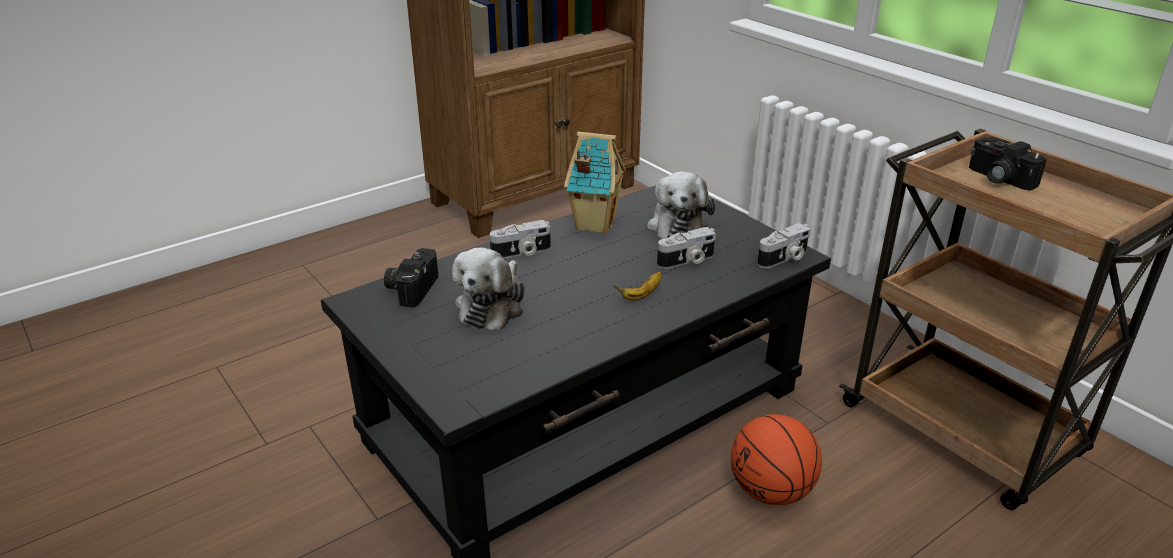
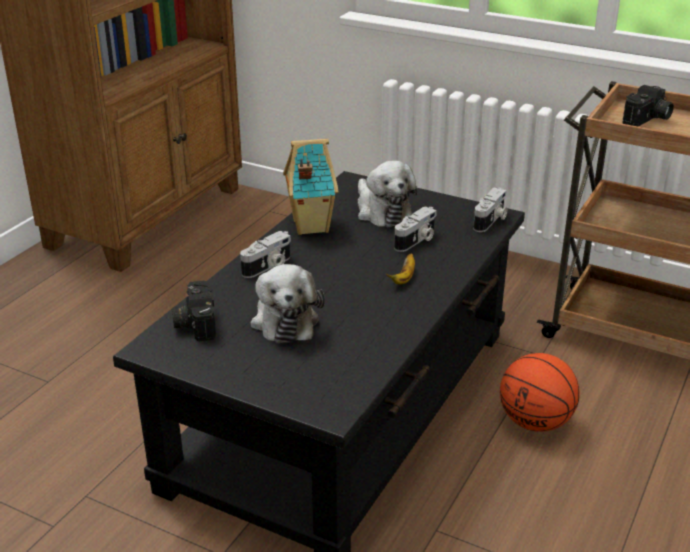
camera: 25 degrees left, 0 degrees up
camera [969,137,1047,191] -> camera turned 75 degrees counterclockwise [622,85,674,127]

